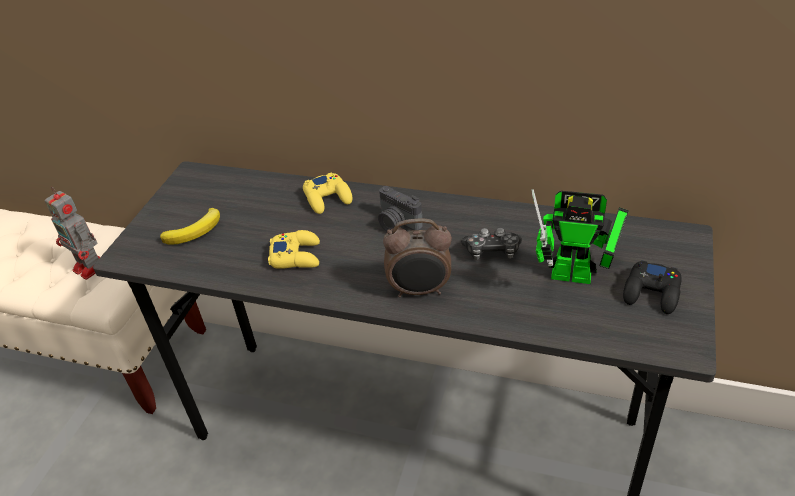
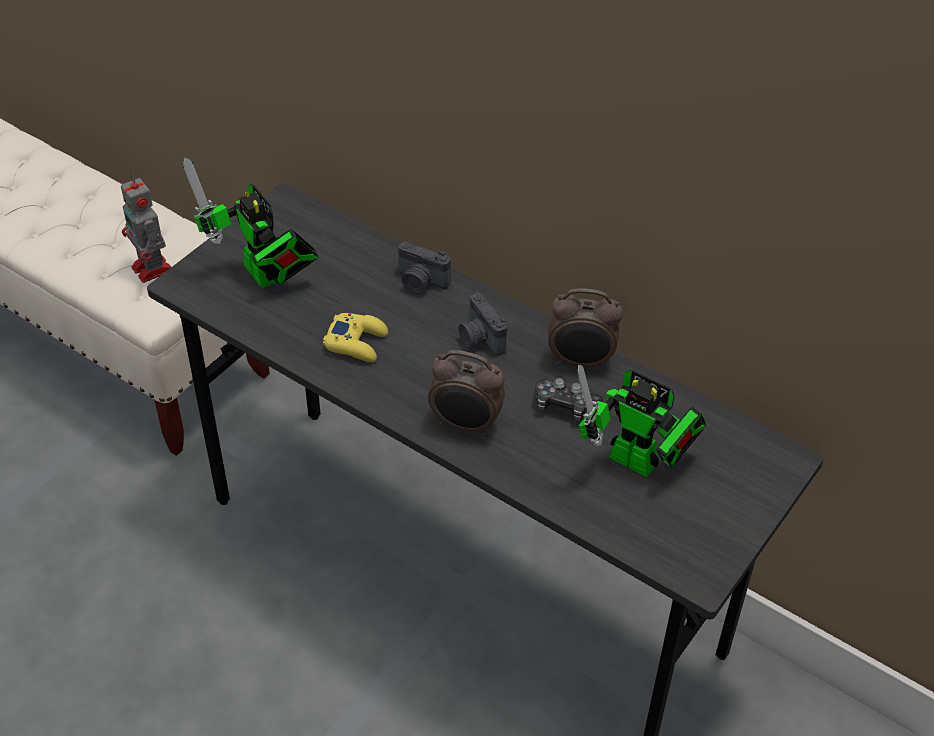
camera: 15 degrees right, 5 degrees up
banana [160,208,220,245] -> toy robot [183,158,319,288]
yellow game controller [303,172,352,214] -> camera [398,241,451,294]
black game controller [623,260,682,314] -> none
none -> alarm clock [548,288,623,370]

